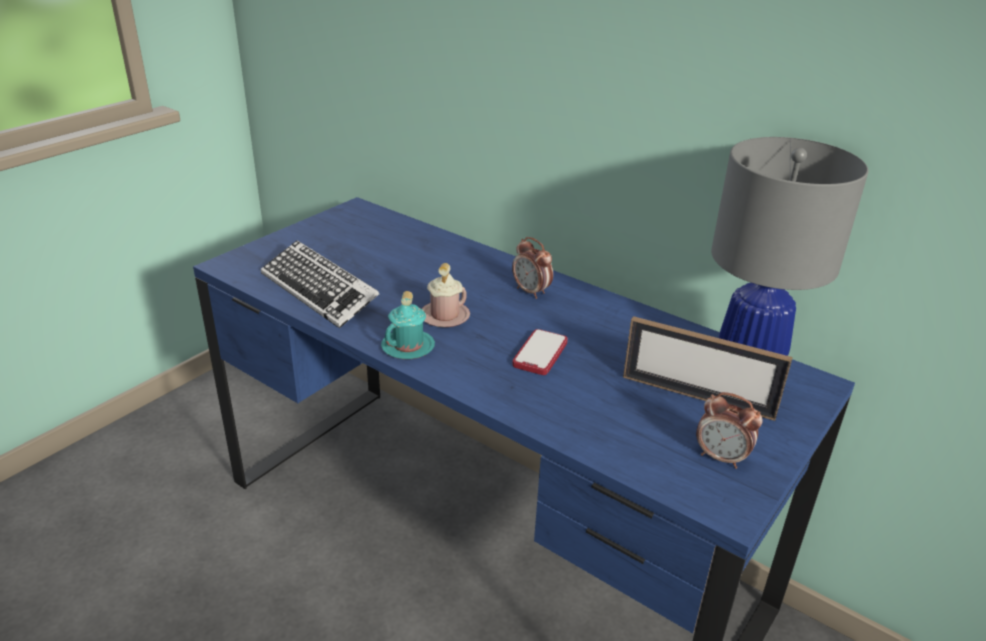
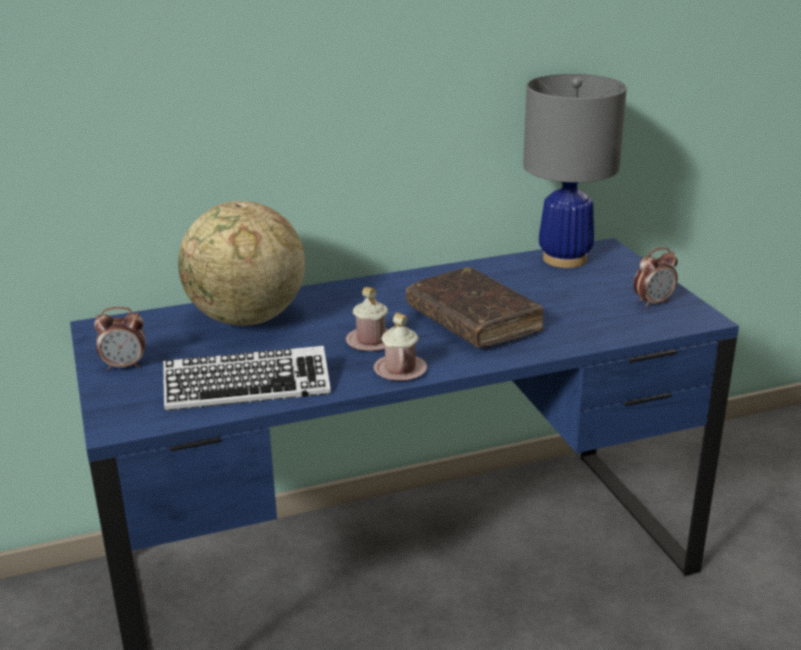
camera: 55 degrees left, 5 degrees down
turquoise mug [381,291,435,359] -> pink mug [374,313,427,381]
alarm clock [512,237,553,299] -> alarm clock moved to [94,307,146,370]
phone [512,329,568,375] -> brown book [406,267,544,348]
picture frame [623,316,793,421] -> none
none -> globe [178,201,305,326]

